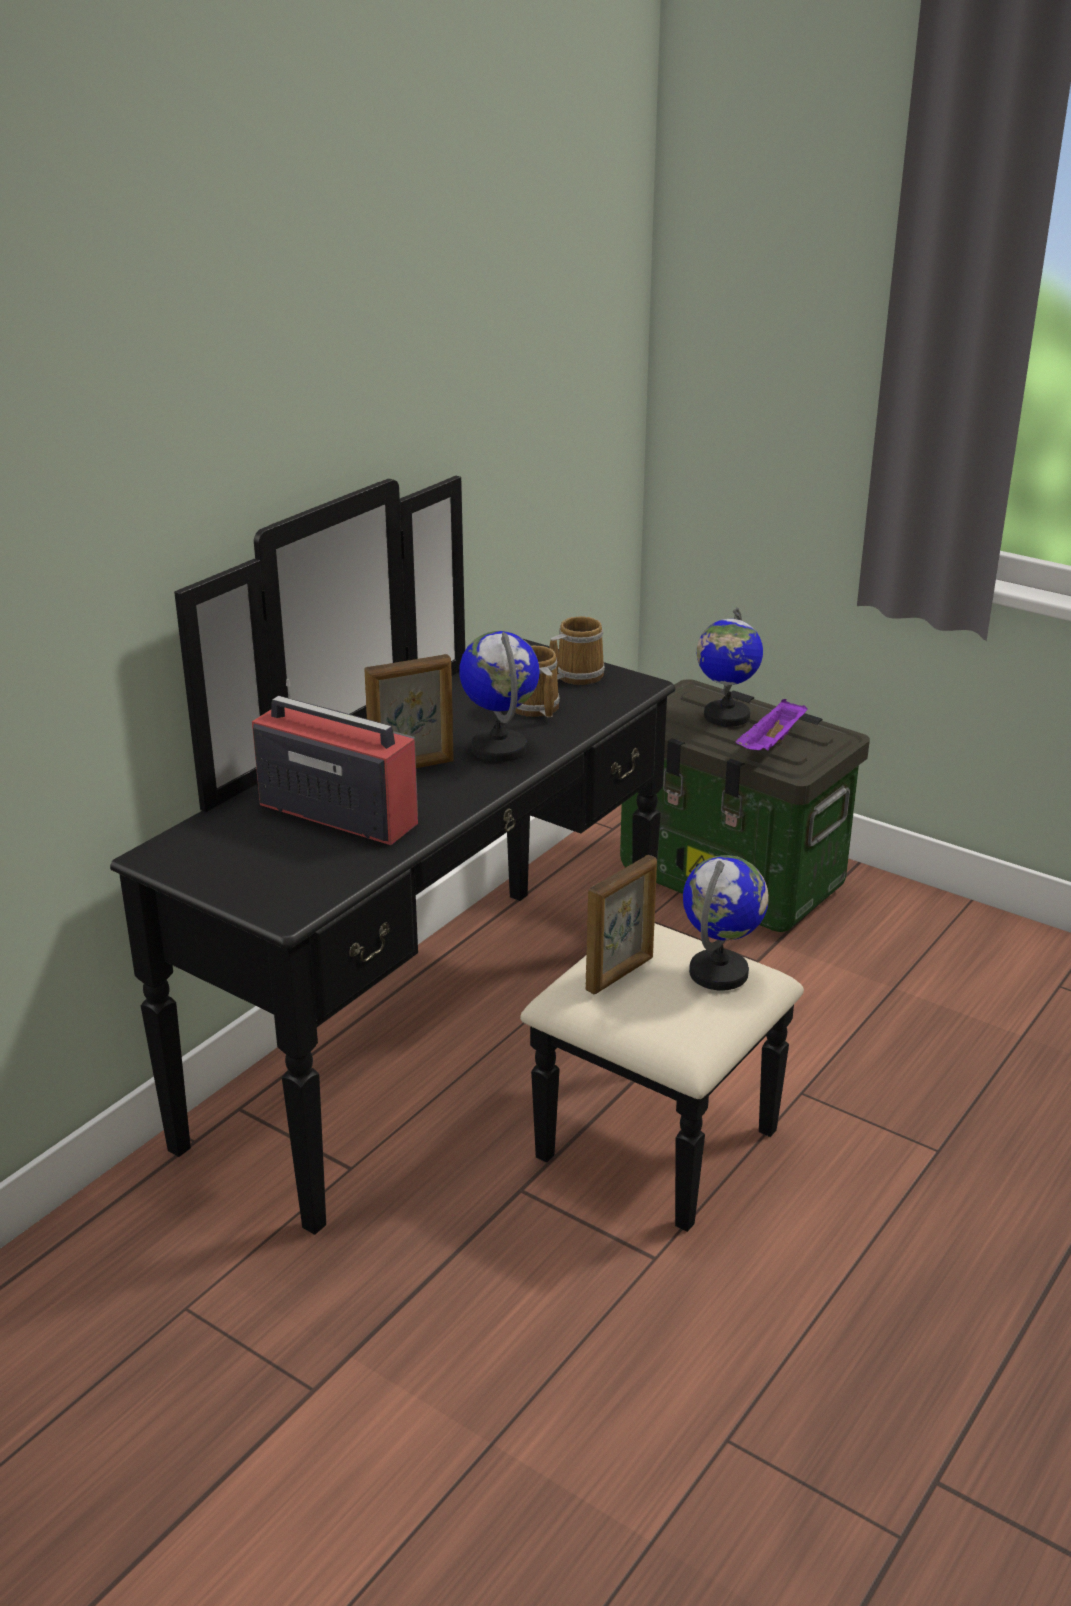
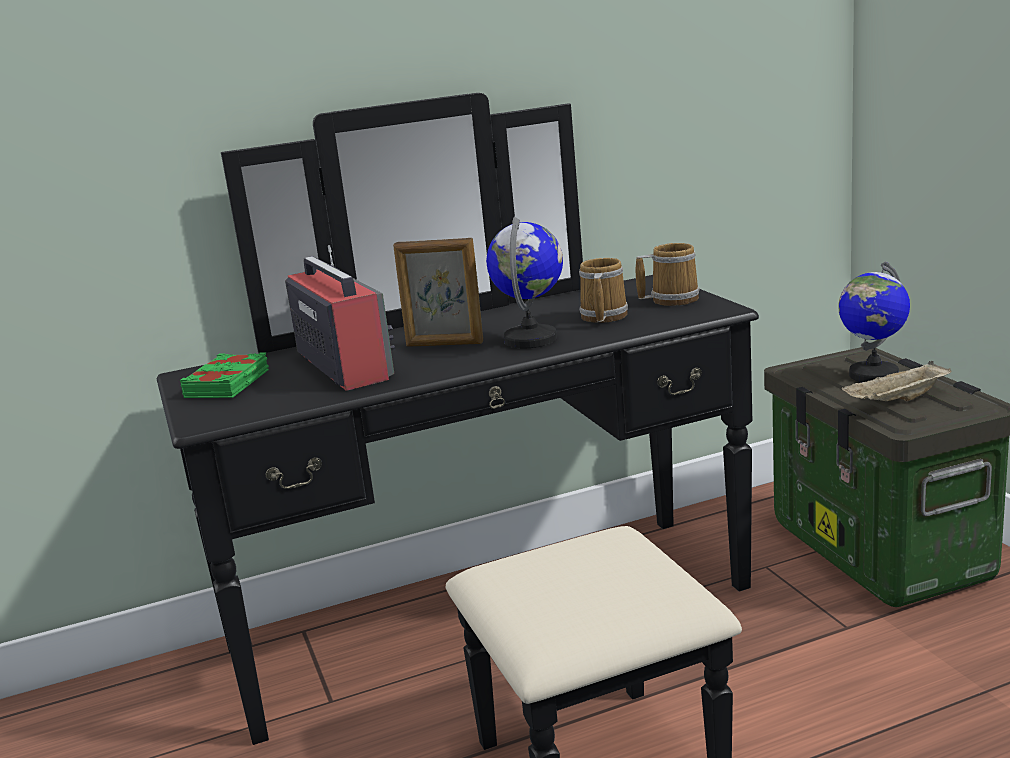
camera: 35 degrees right, 10 degrees down
picture frame [586,855,657,994] -> none
globe [683,855,769,990] -> none
purple tray [736,699,808,751] -> beige tray [842,361,952,401]
none -> green book [180,352,269,398]

